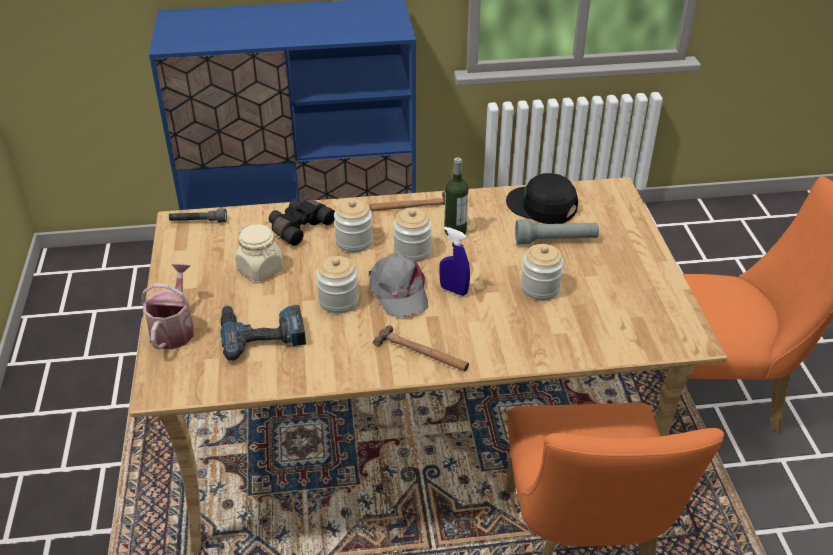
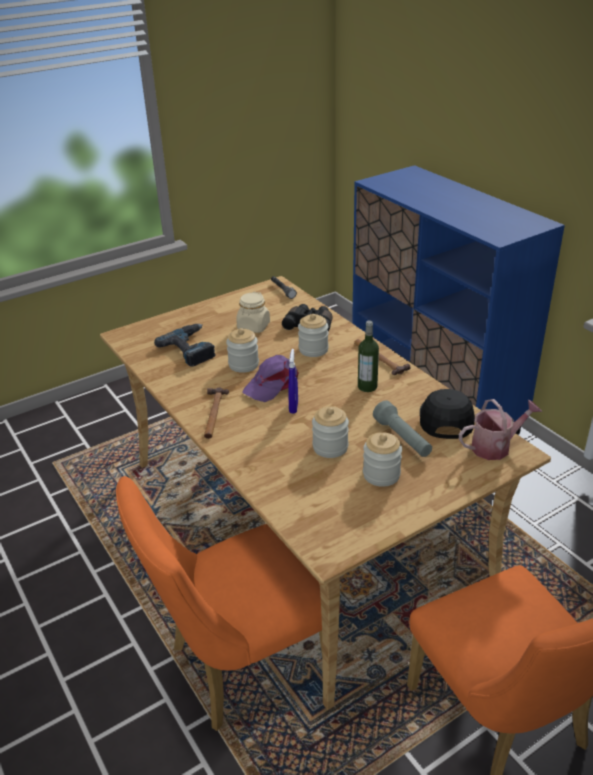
camera: 65 degrees right, 5 degrees down
watering can [141,264,194,350] -> watering can moved to [459,399,542,460]
grey cap [368,253,428,318] -> purple cap [242,355,298,402]
jar [393,208,432,262] -> jar moved to [363,432,402,487]

